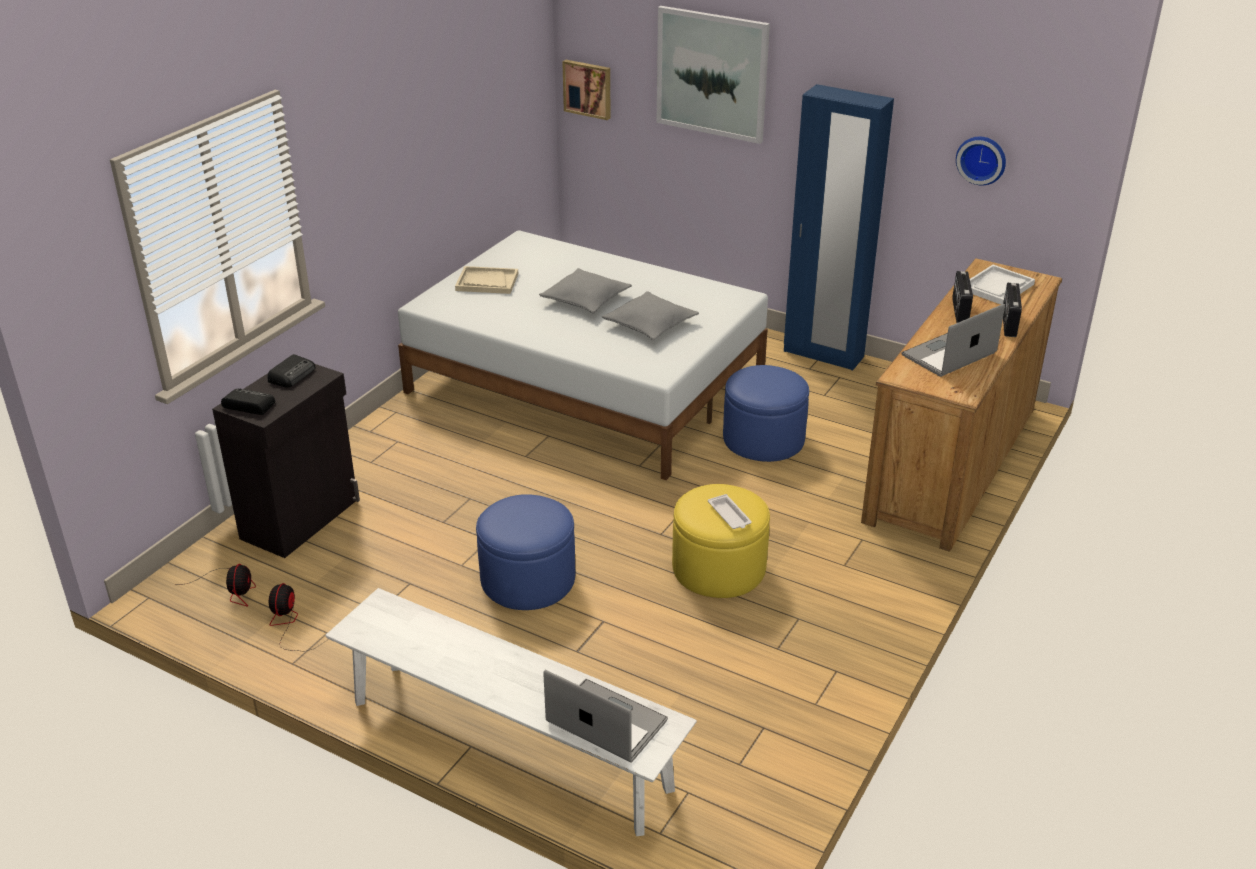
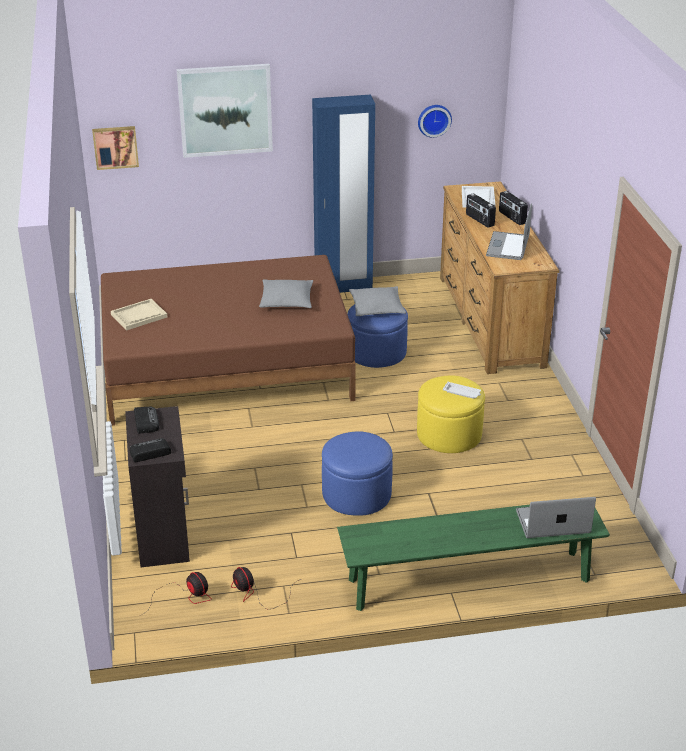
camera: 40 degrees left, 0 degrees up
white bench [325,588,697,836] -> green bench [337,505,610,611]
white bed [398,231,768,480] -> brown bed [101,255,356,426]
grey pillow [539,268,632,314] -> grey pillow moved to [349,286,406,316]

